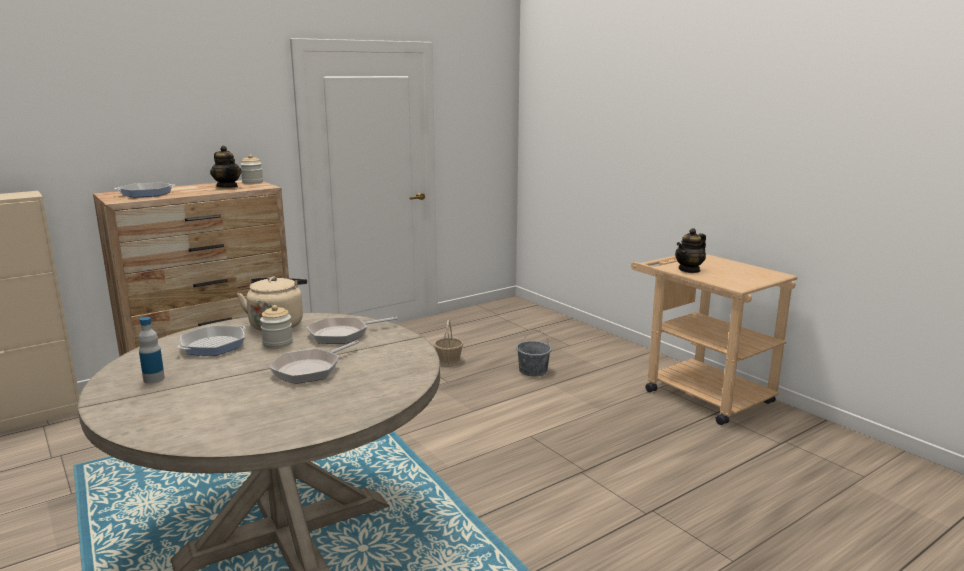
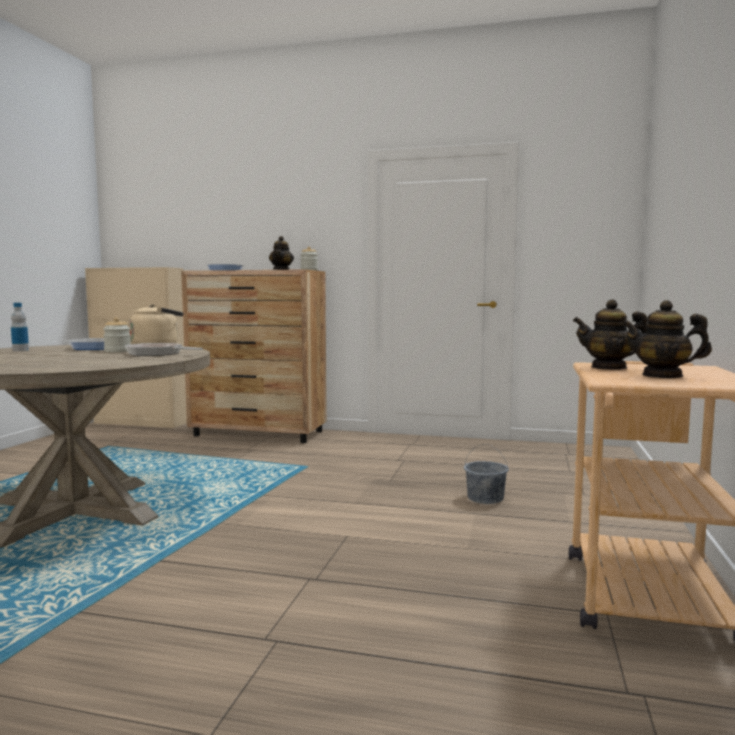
camera: 50 degrees right, 10 degrees down
frying pan [269,340,359,384] -> none
basket [434,320,463,366] -> none
none -> teapot [621,300,712,378]

